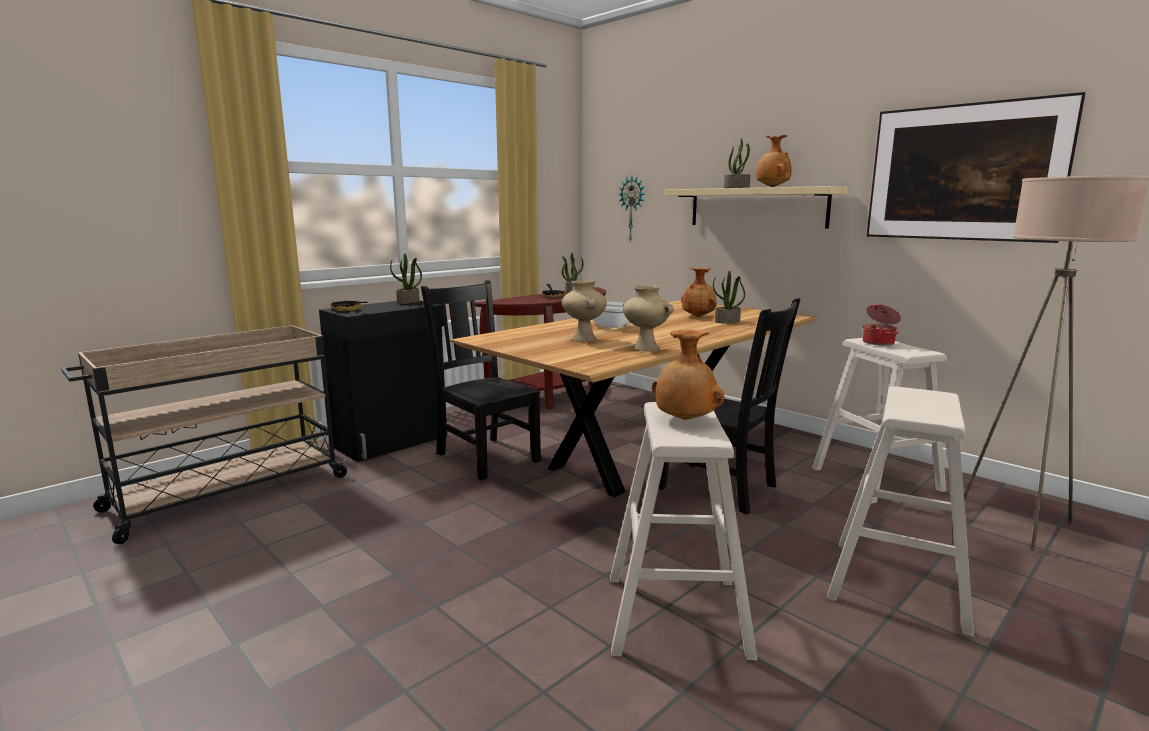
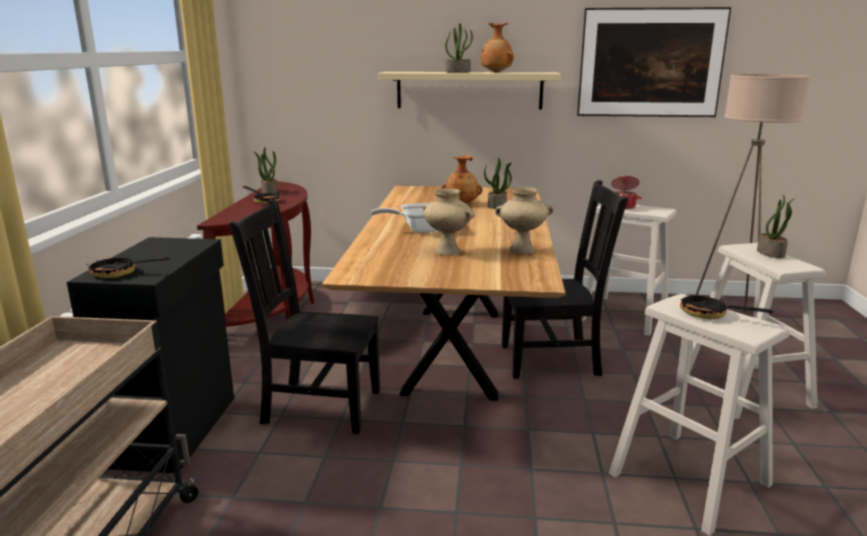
camera: 40 degrees left, 5 degrees up
potted plant [390,253,422,304] -> potted plant moved to [757,194,795,258]
wall clock [618,176,645,243] -> none
brown vase [652,330,724,420] -> frying pan [680,293,774,319]

